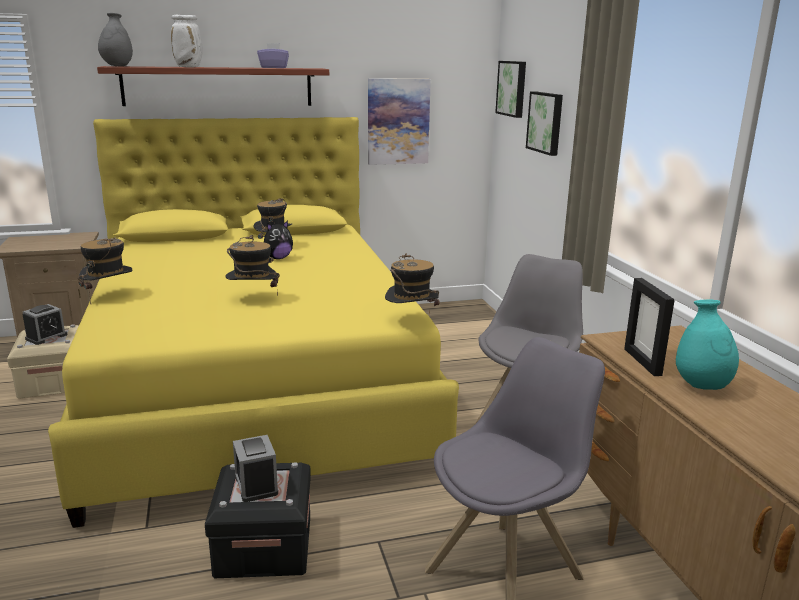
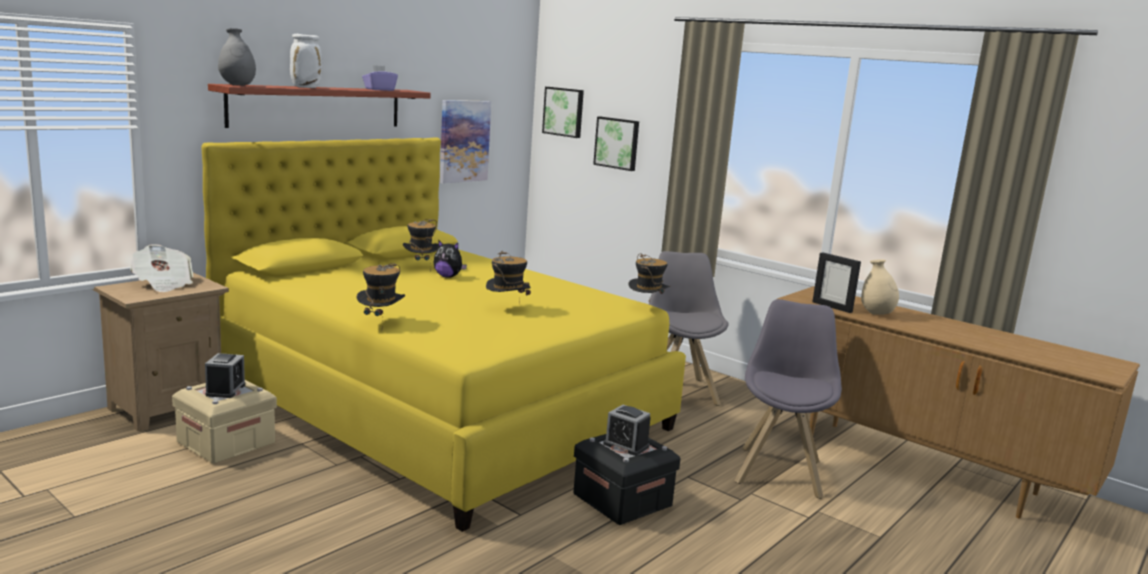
camera: 35 degrees left, 5 degrees down
plush toy [264,220,293,259] -> plush toy turned 90 degrees clockwise [433,240,467,278]
turquoise vase [676,300,739,390] -> beige vase [861,259,899,315]
none -> newspaper [130,244,193,292]

